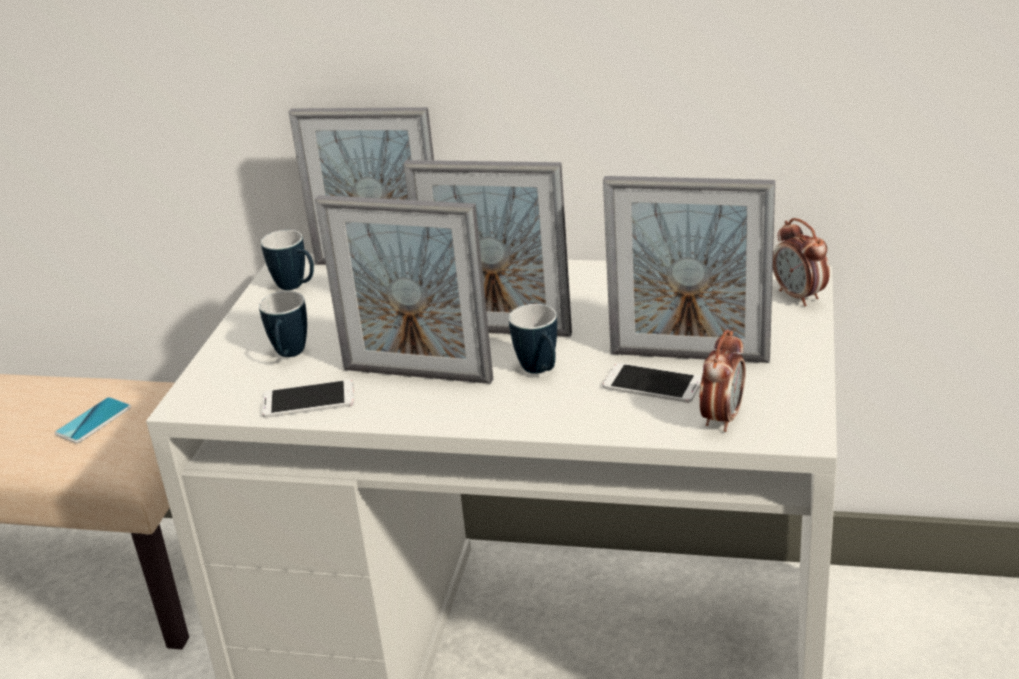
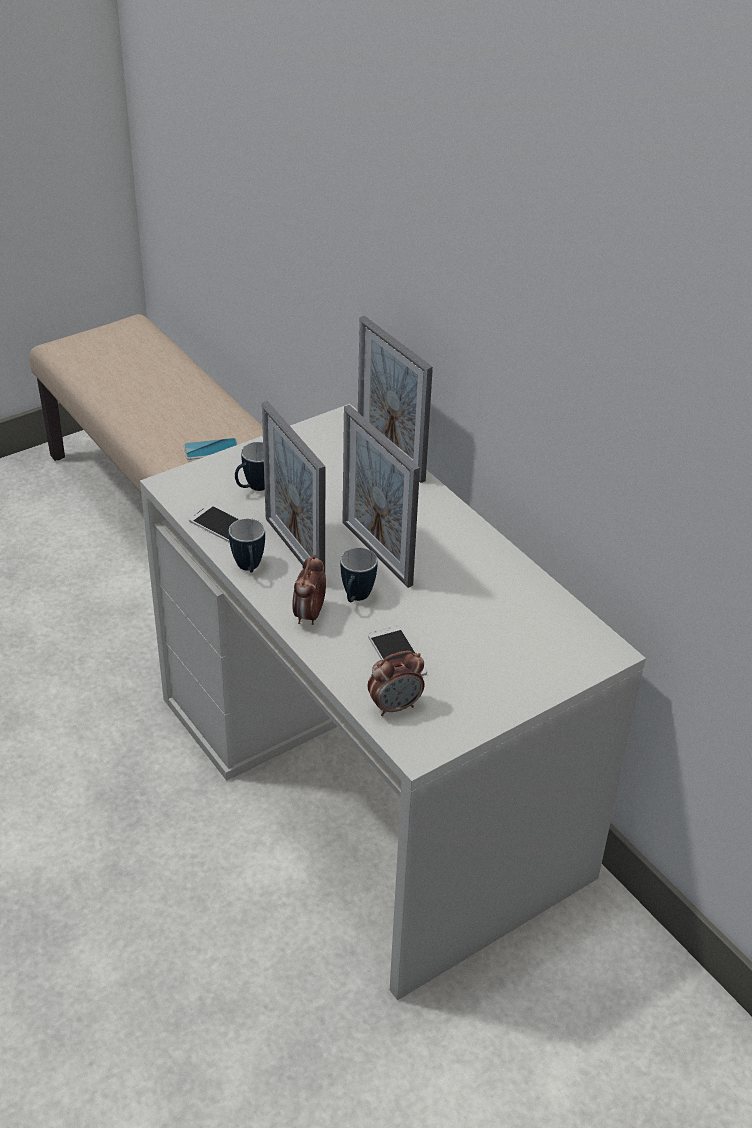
camera: 40 degrees right, 10 degrees up
mug [261,230,314,290] -> mug moved to [229,518,265,573]
picture frame [603,176,775,363] -> none
alarm clock [773,218,830,306] -> alarm clock moved to [292,554,326,625]

